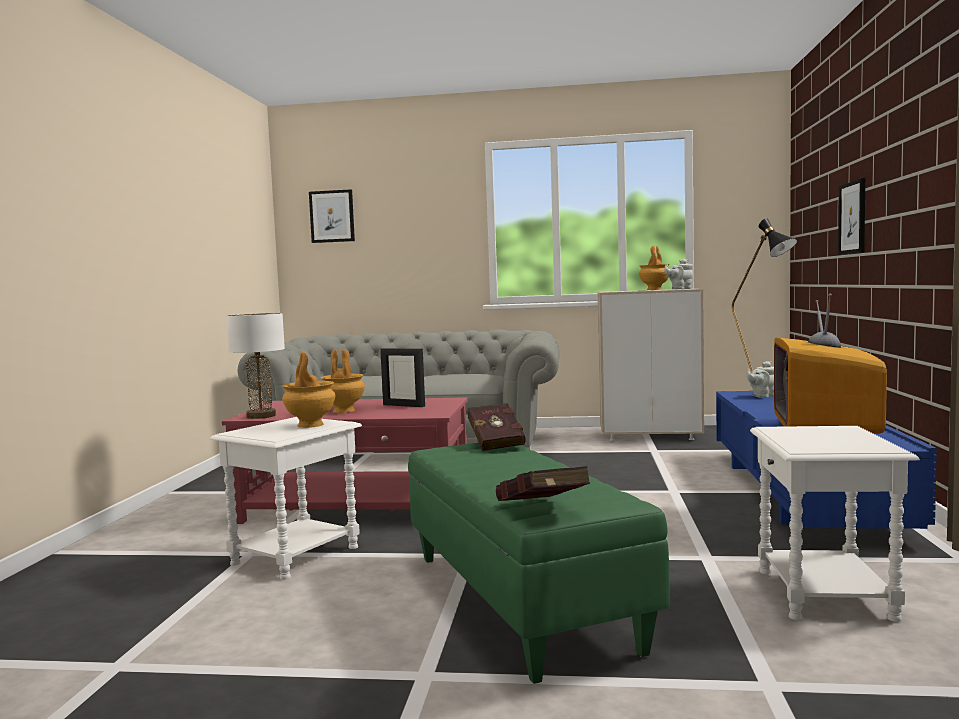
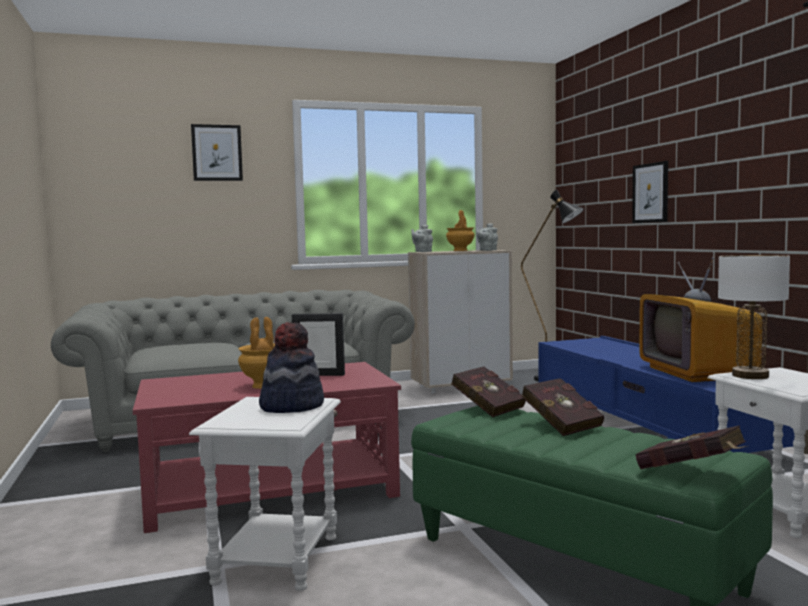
camera: 25 degrees left, 0 degrees up
table lamp [226,313,285,419] -> table lamp moved to [718,255,790,379]
brown vase [282,352,335,428] -> hat [259,322,324,413]
picture [309,189,355,243] -> picture moved to [191,124,243,181]
grey teapot [747,361,774,398] -> grey teapot moved to [411,224,433,252]
none -> red book [522,378,604,436]

